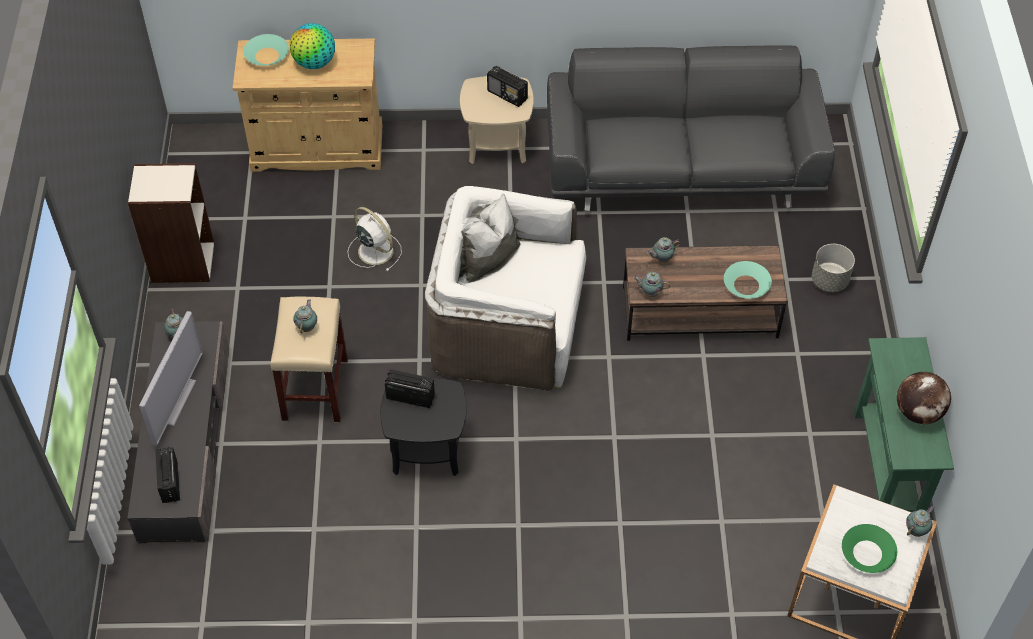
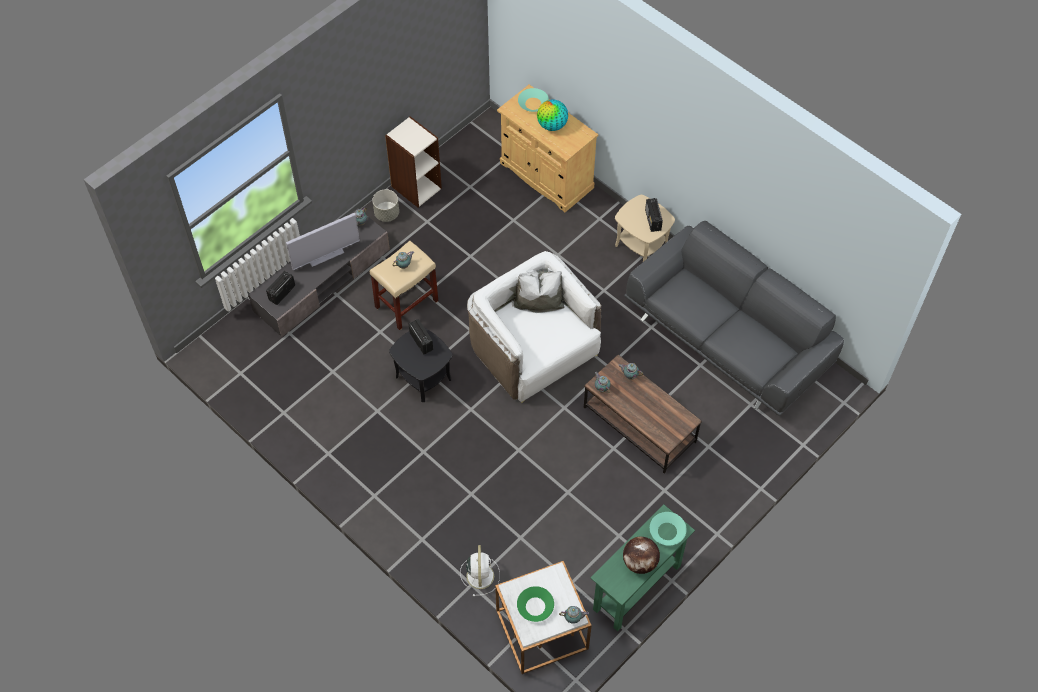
camera: 45 degrees right, 5 degrees up
white fan [348,207,402,271] -> white fan moved to [460,545,500,596]
turquoise bowl [724,261,772,299] -> turquoise bowl moved to [650,512,686,546]
grey planter [812,244,855,292] -> grey planter moved to [372,189,399,222]

